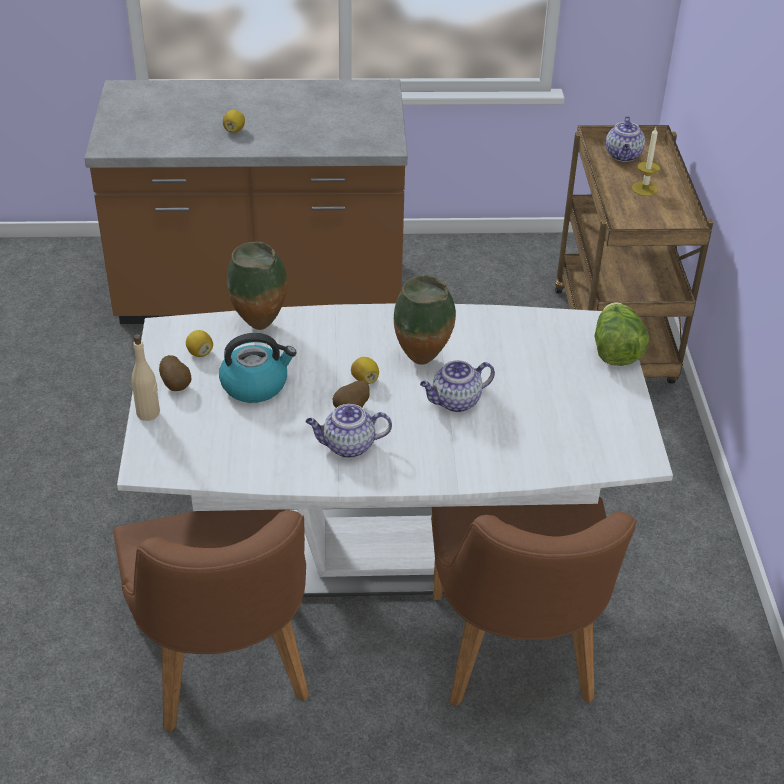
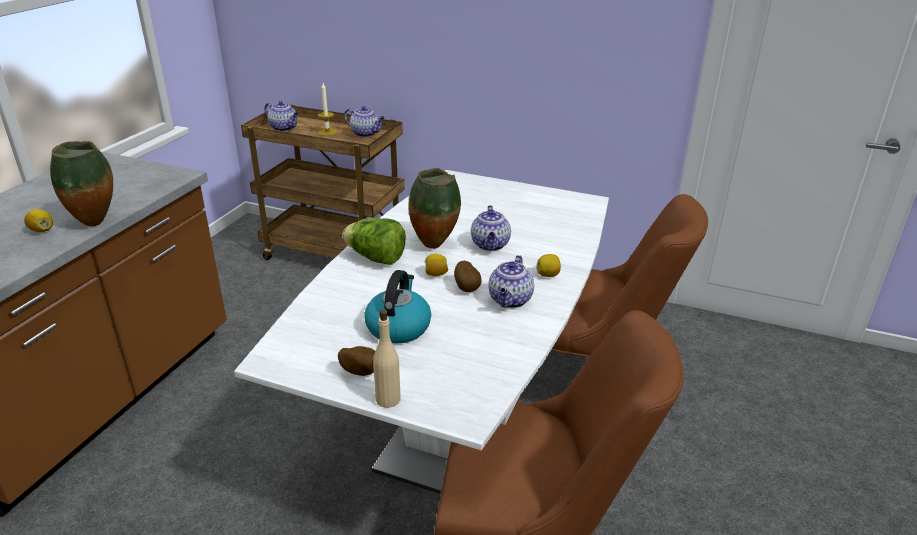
camera: 65 degrees left, 10 degrees down
lemon [186,330,213,357] -> lemon moved to [536,254,561,277]
vase [227,242,288,330] -> vase moved to [50,141,113,226]
lettuce [594,302,649,366] -> lettuce moved to [343,218,406,265]
none -> teapot [344,106,385,137]

